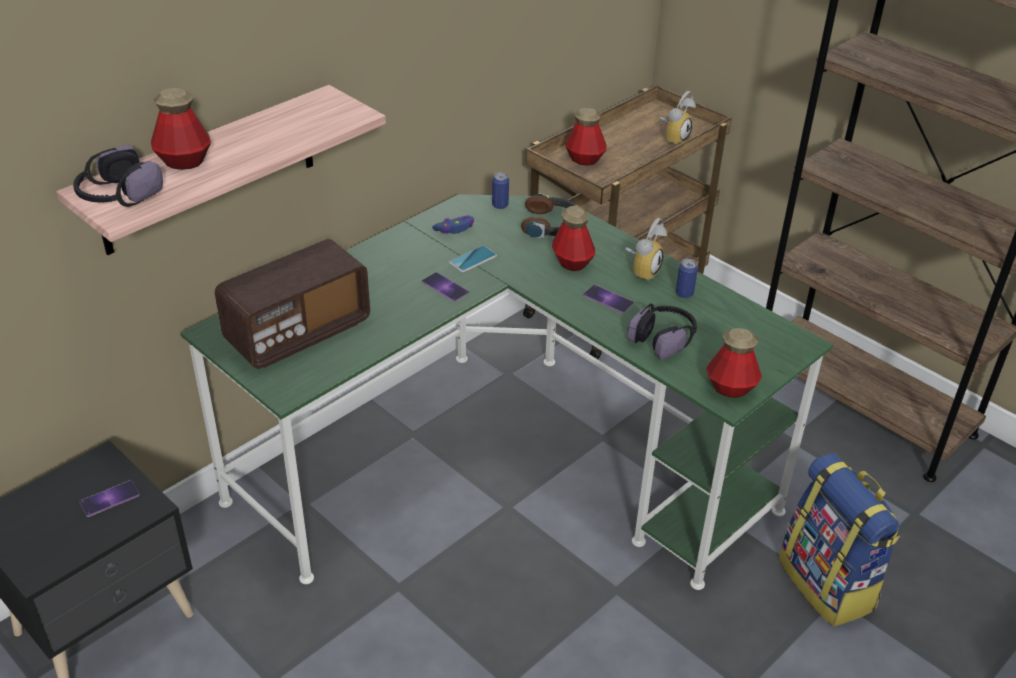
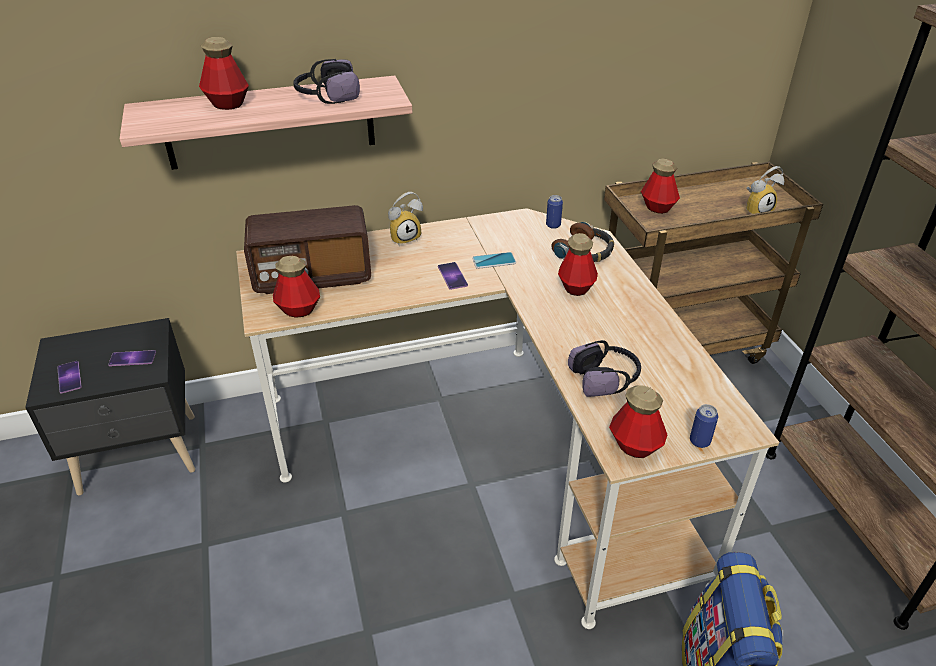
camera: 30 degrees right, 0 degrees up
headphones [73,145,163,207] -> headphones moved to [293,59,360,104]
green desk [180,194,833,590] -> beige desk [236,208,779,629]
blue game controller [432,215,474,234] -> none
phone [583,285,634,313] -> phone moved to [57,361,82,394]
alarm clock [625,218,667,281] -> alarm clock moved to [388,192,423,246]
can [676,259,698,298] -> can moved to [690,404,718,448]
none -> bottle [273,256,320,318]

